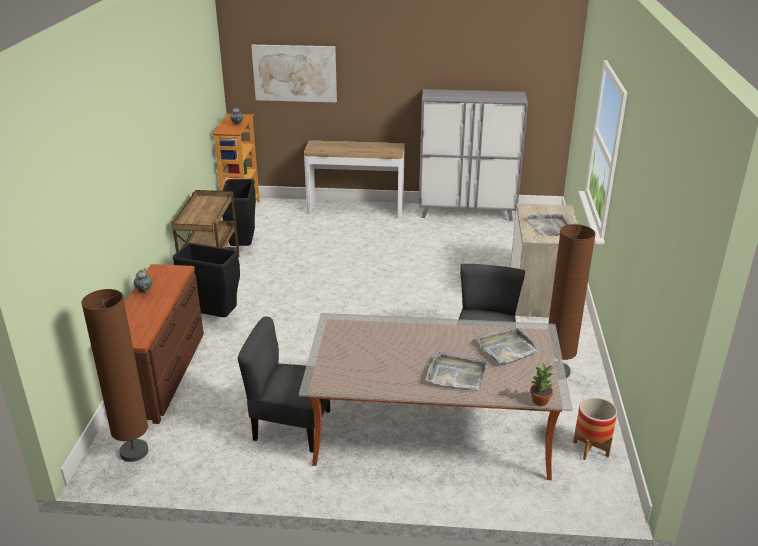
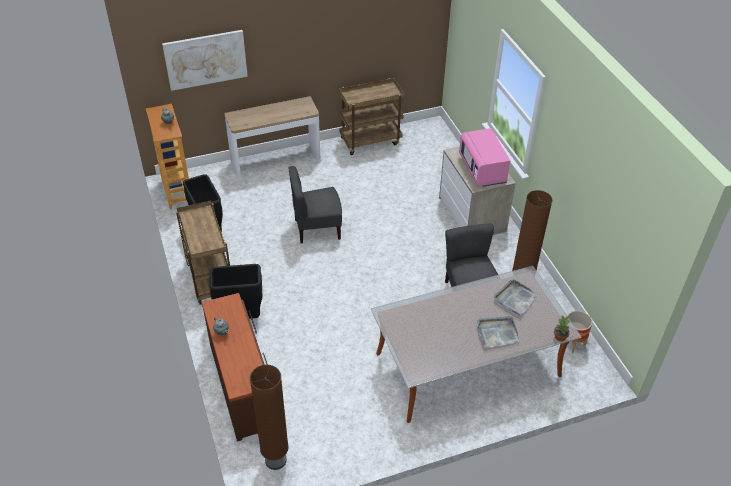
camera: 25 degrees left, 15 degrees up
grey chair [237,317,330,453] -> grey chair moved to [289,166,342,243]
grey cabinet [419,89,528,221] -> brown cart [339,78,405,155]
grey tray [526,214,570,236] -> pink microwave [459,128,510,187]

